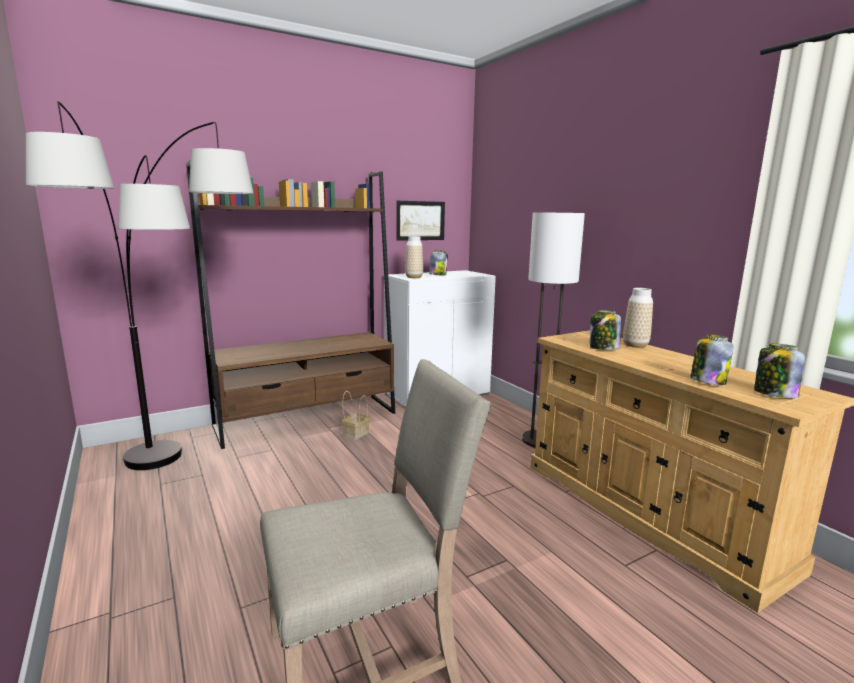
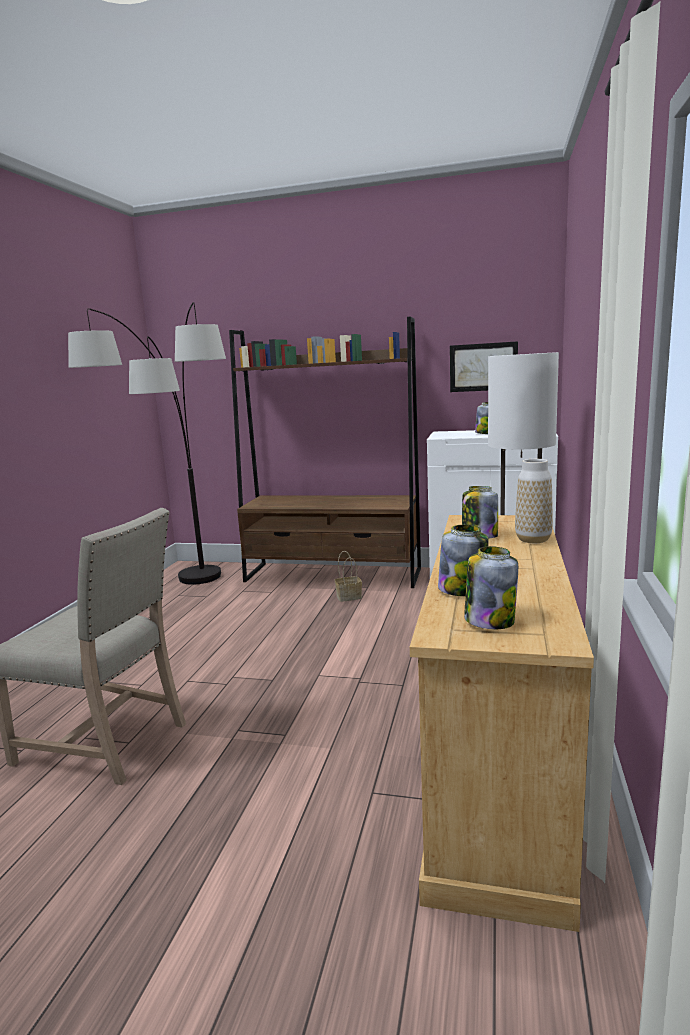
camera: 45 degrees right, 0 degrees up
vase [405,236,423,278] -> none

